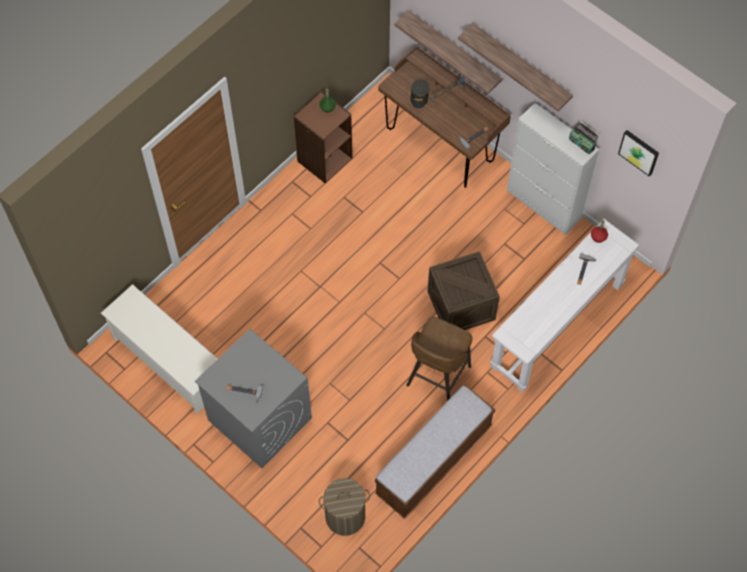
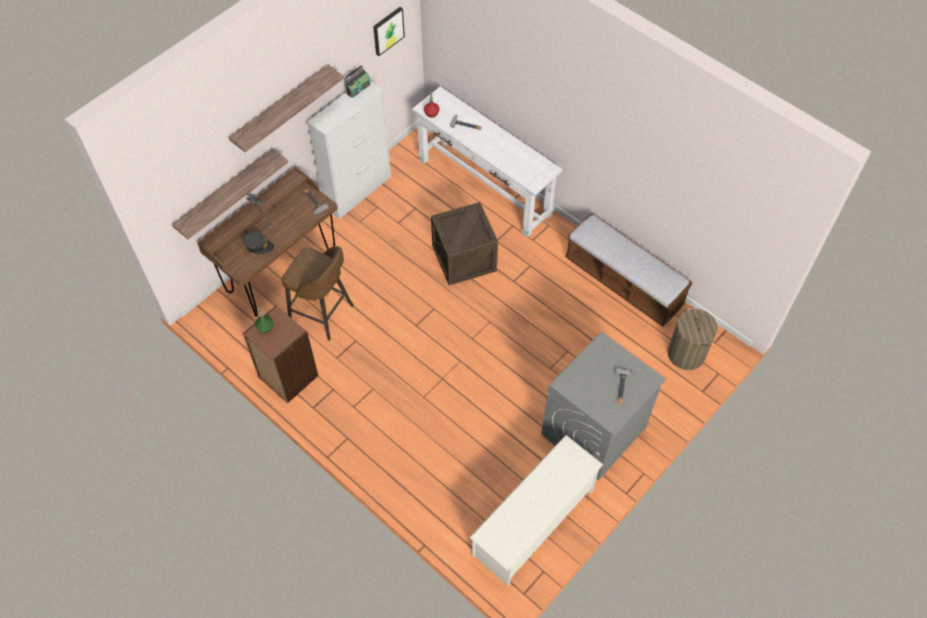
camera: 90 degrees left, 5 degrees down
brown stool [406,317,473,401] -> brown stool moved to [282,246,354,341]

